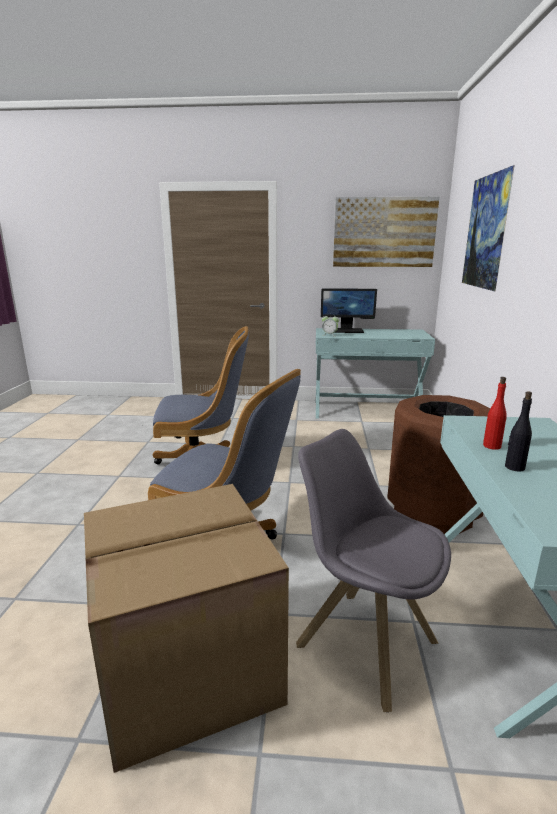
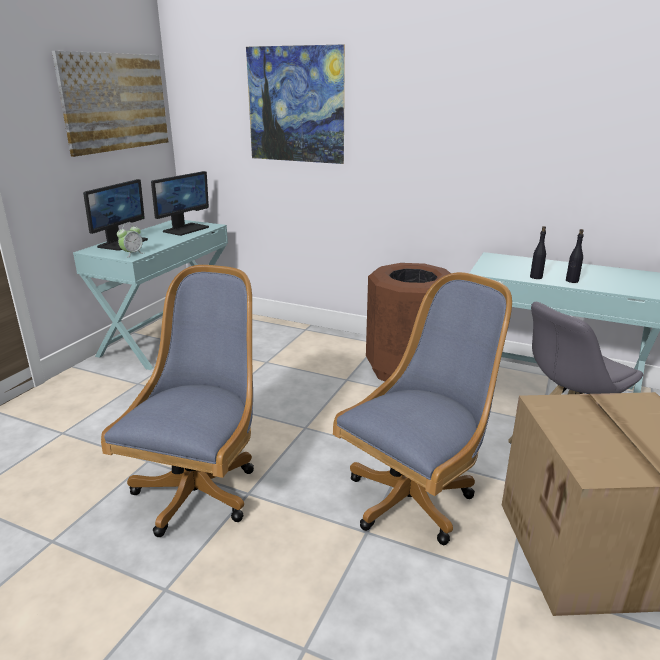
camera: 70 degrees left, 5 degrees up
red bottle [483,377,507,450] -> black bottle [530,226,546,279]
none -> monitor [151,171,209,236]

